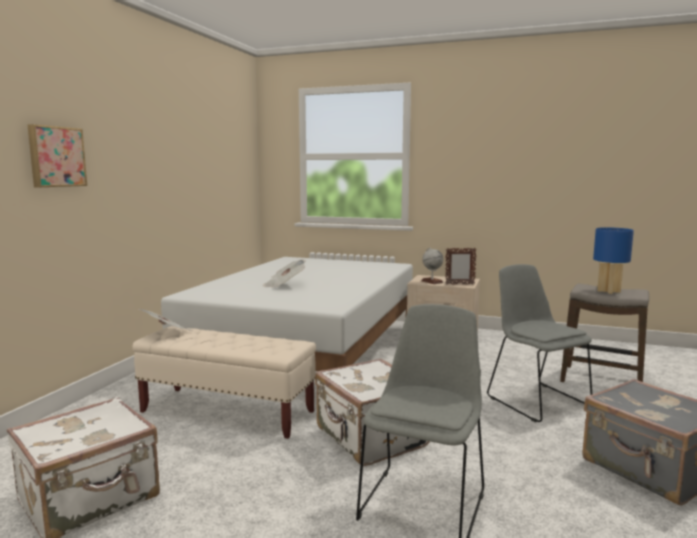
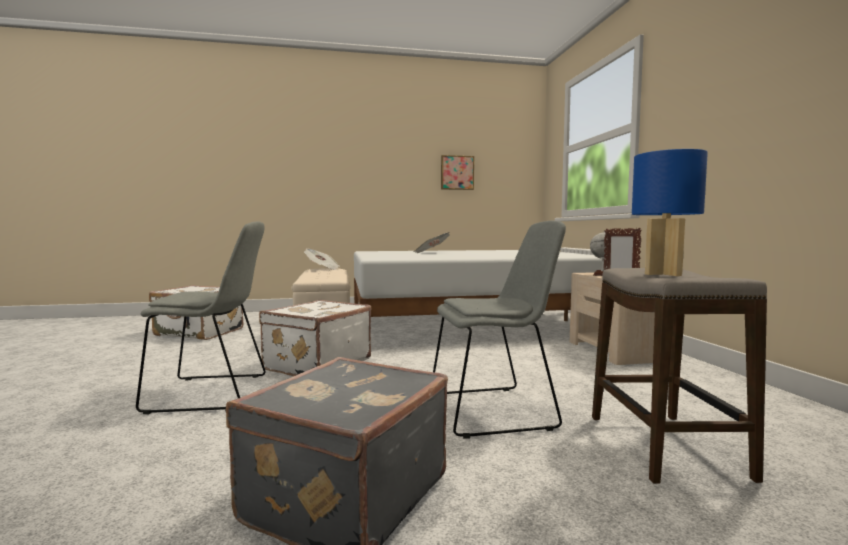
camera: 60 degrees right, 5 degrees down
picture [28,124,87,187] -> picture moved to [441,155,474,190]
grey chair [487,264,592,422] -> grey chair turned 45 degrees clockwise [433,221,566,439]

